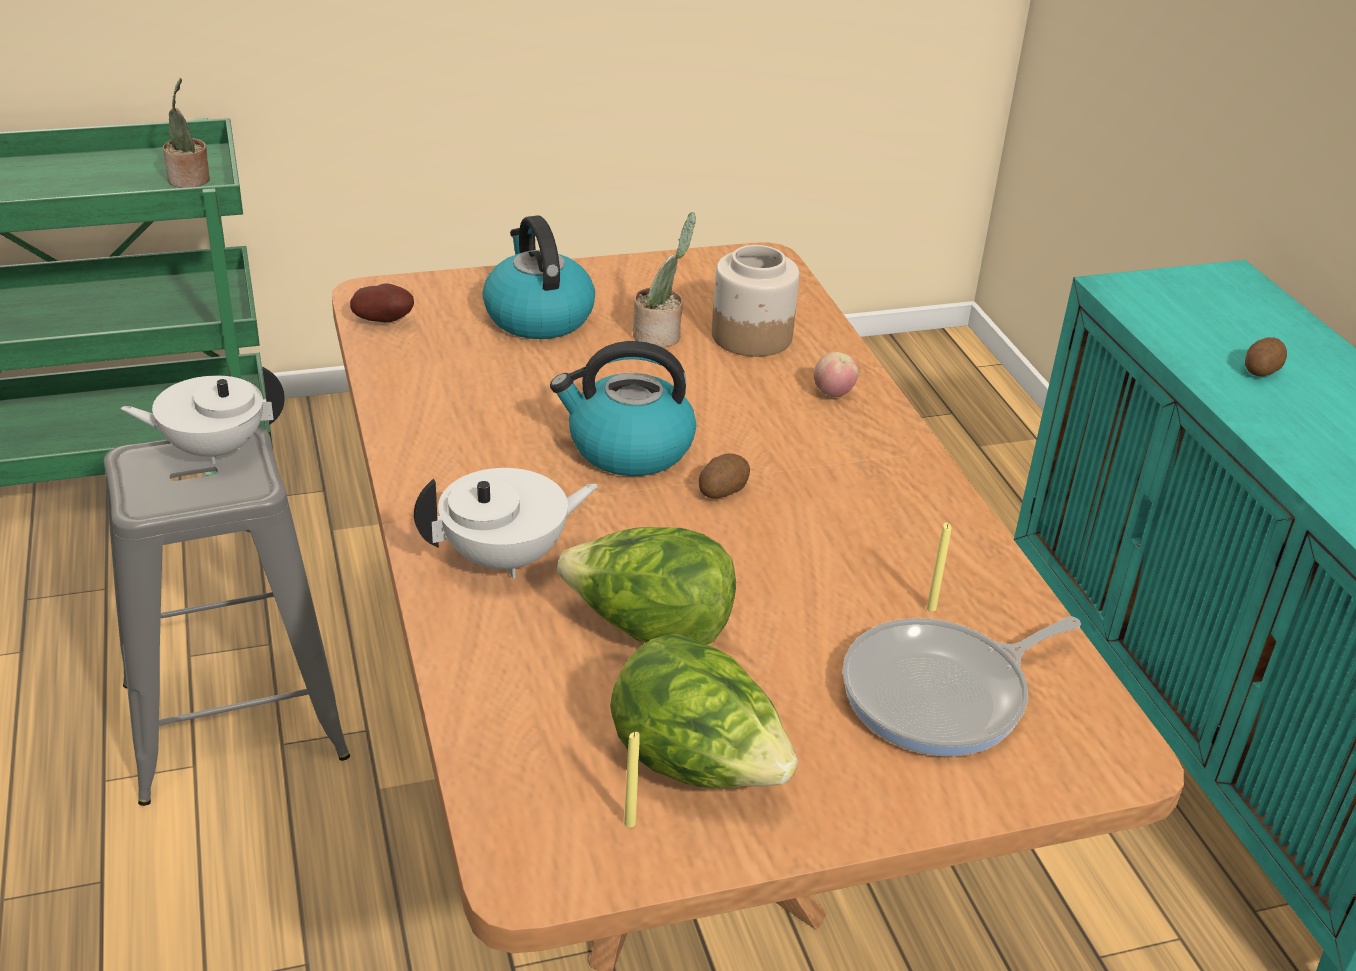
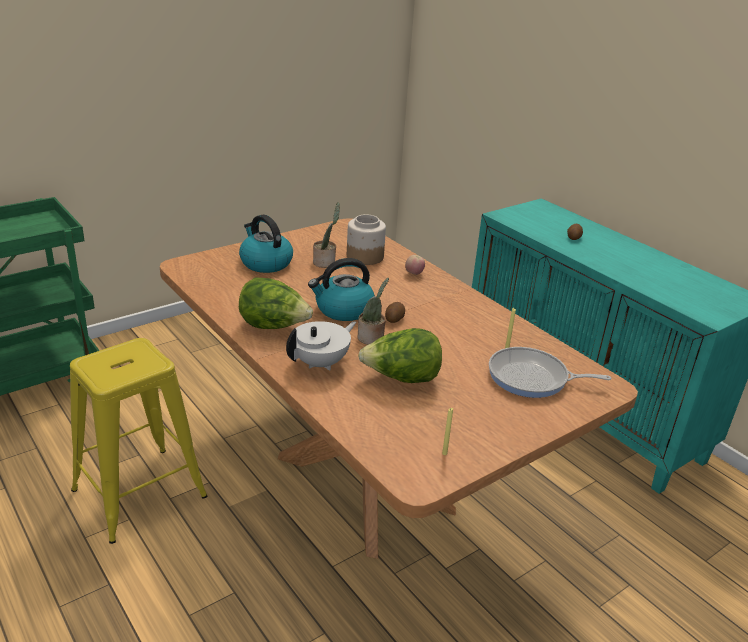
camera: 20 degrees left, 5 degrees down
grey stool [104,427,350,806] -> yellow stool [70,338,207,544]
white teapot [120,367,285,464] -> none
potted plant [163,78,210,188] -> potted plant moved to [357,278,389,345]
potato [350,283,414,322] -> none
lettuce [610,634,798,788] -> lettuce moved to [239,277,313,329]
frying pan [842,616,1081,756] -> frying pan turned 60 degrees clockwise [489,347,611,398]

